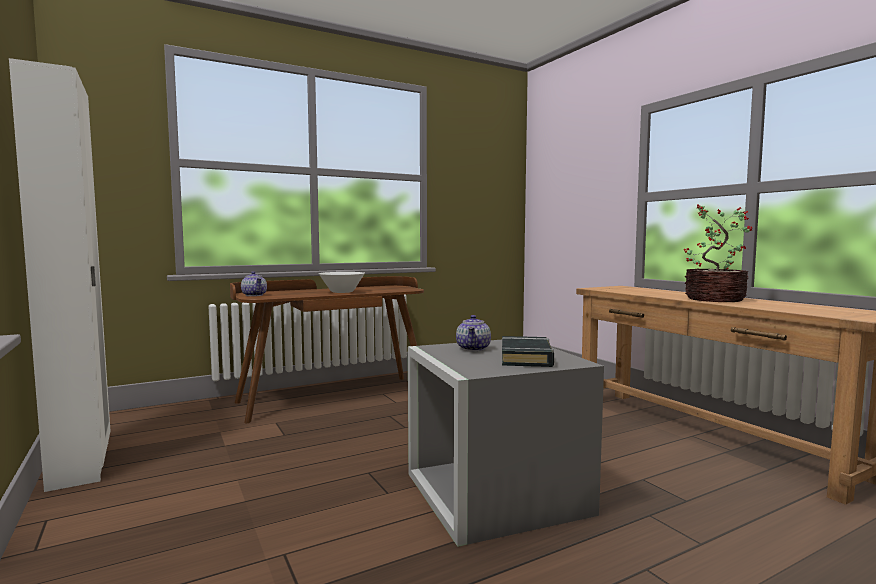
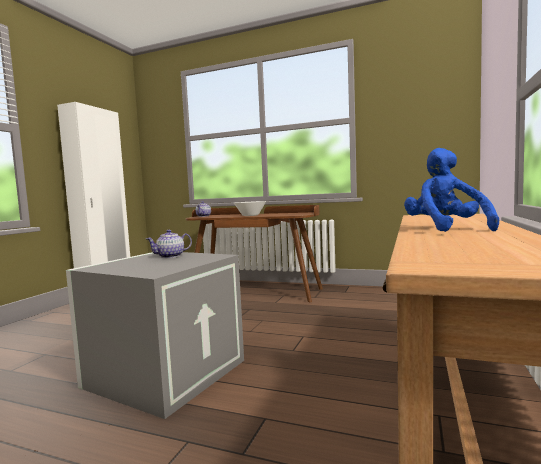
camera: 50 degrees right, 0 degrees up
black book [502,336,554,367] -> none
potted plant [684,204,752,302] -> blue plush toy [404,148,499,232]

